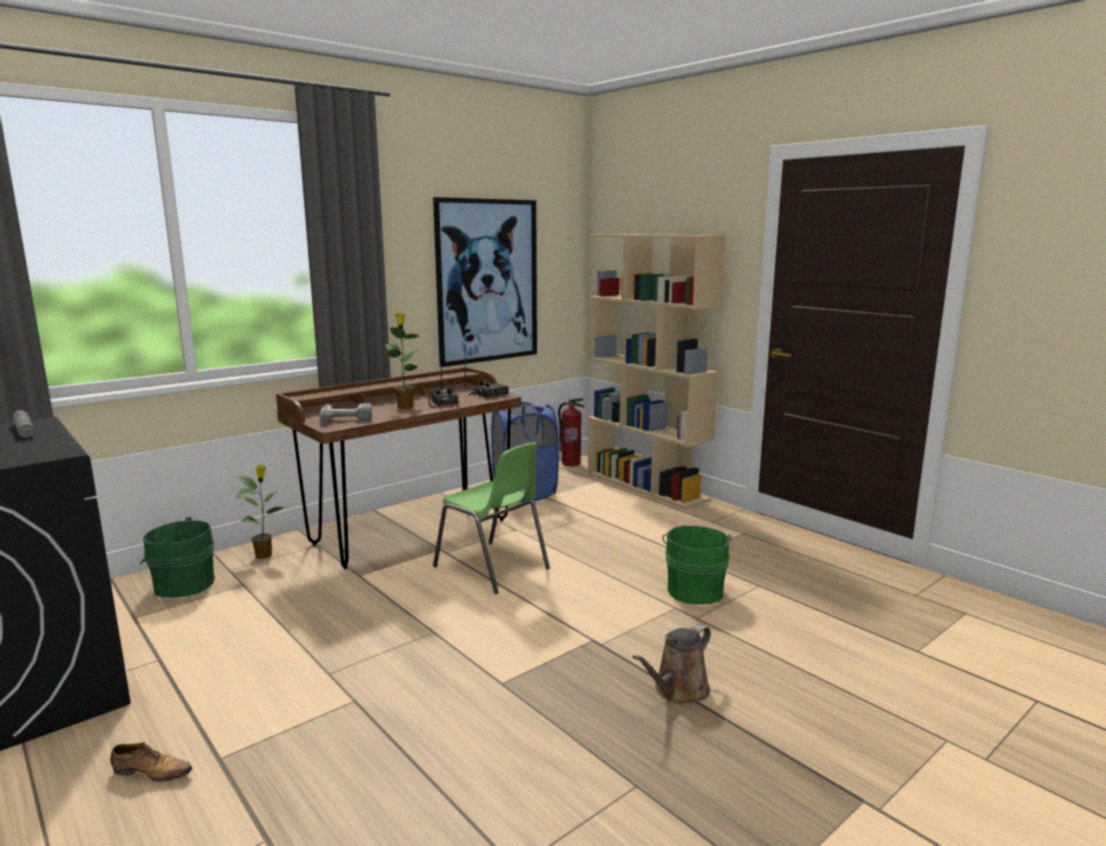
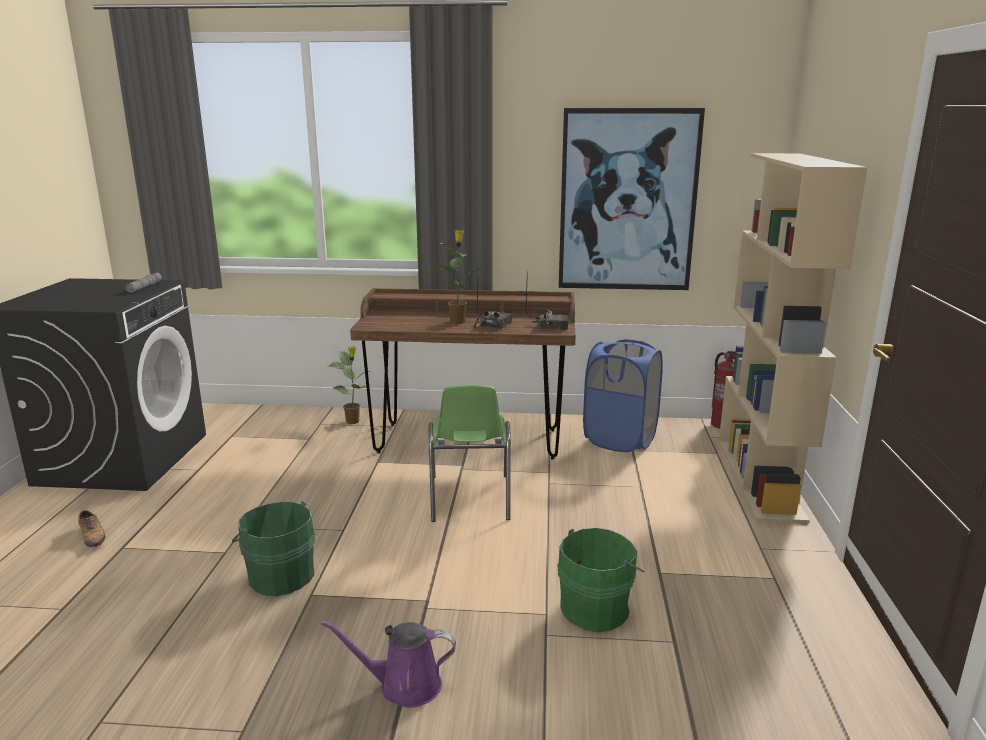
camera: 45 degrees right, 5 degrees up
green bucket [140,517,215,598] -> green bucket moved to [232,501,315,596]
power drill [319,403,372,422] -> none
brown watering can [633,624,711,704] -> purple watering can [321,620,456,708]

